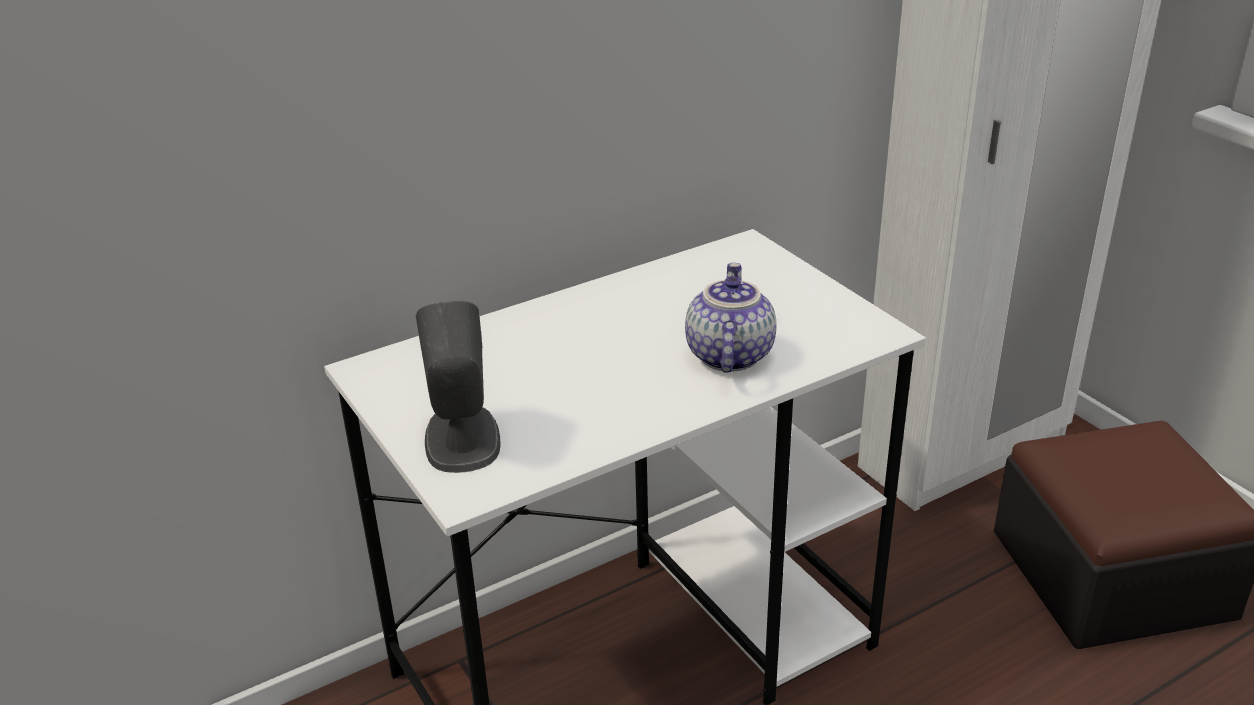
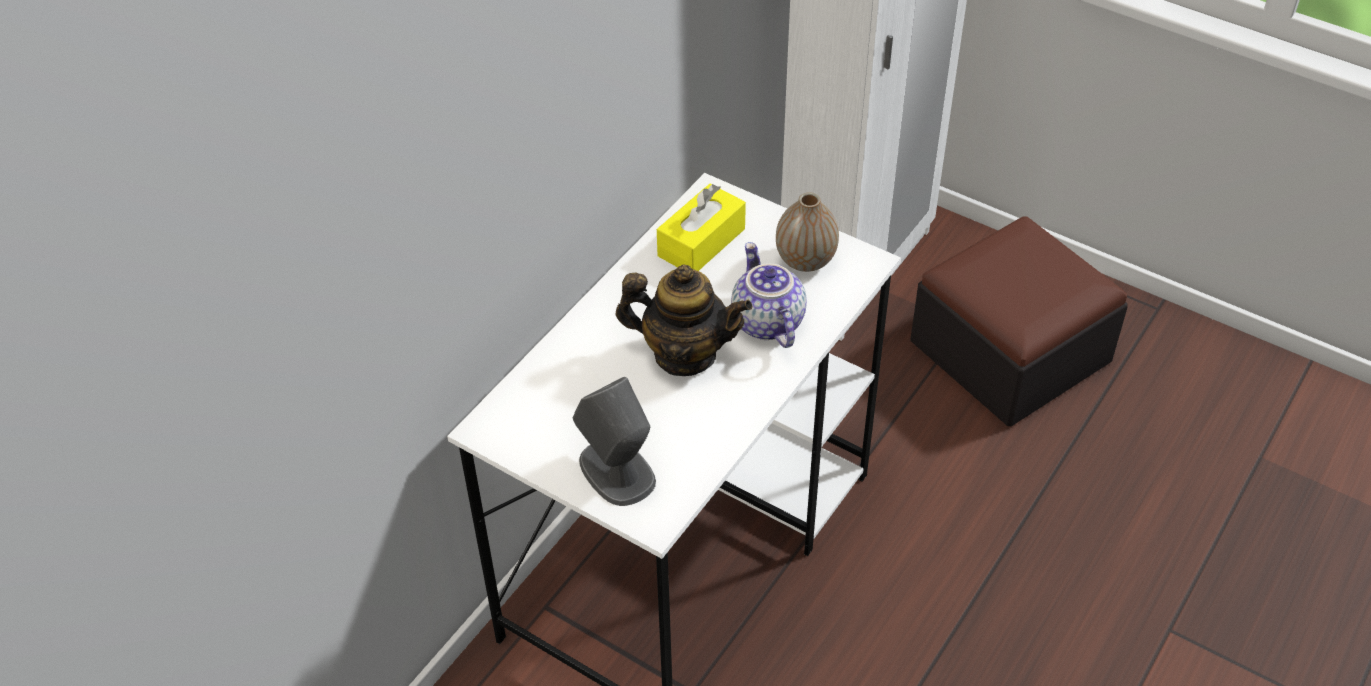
camera: 25 degrees left, 15 degrees up
none -> teapot [615,264,752,376]
none -> yellow tissue box [657,184,746,271]
none -> vase [776,192,839,272]

